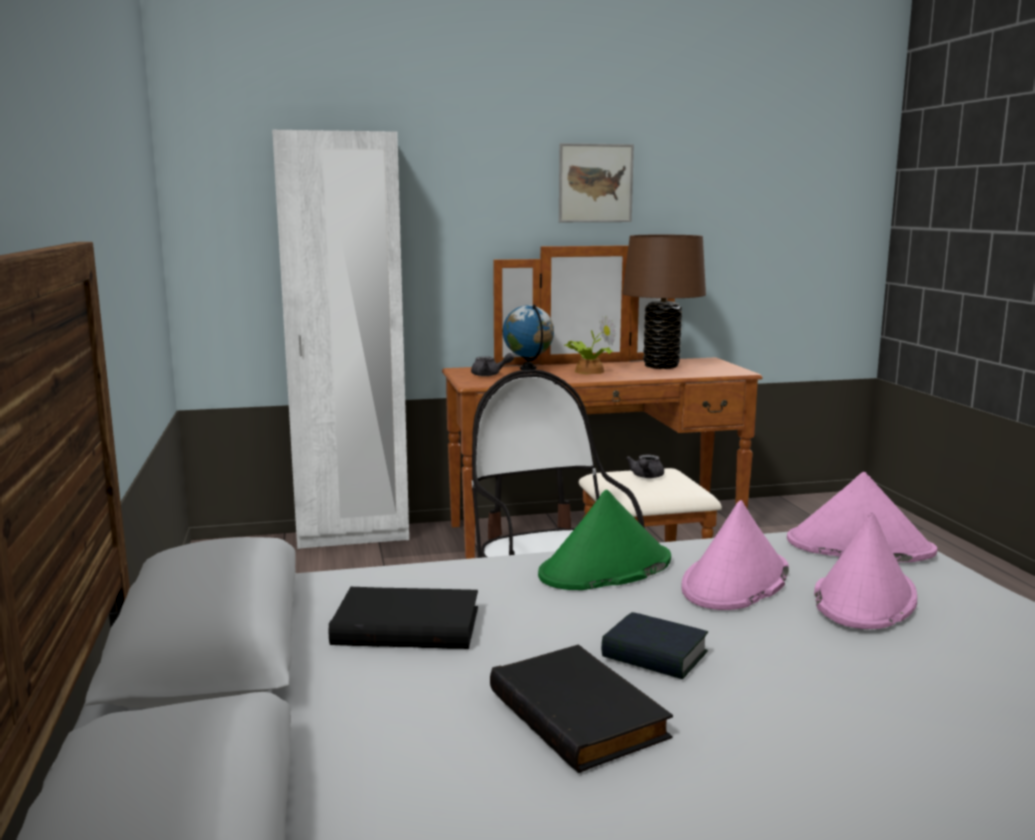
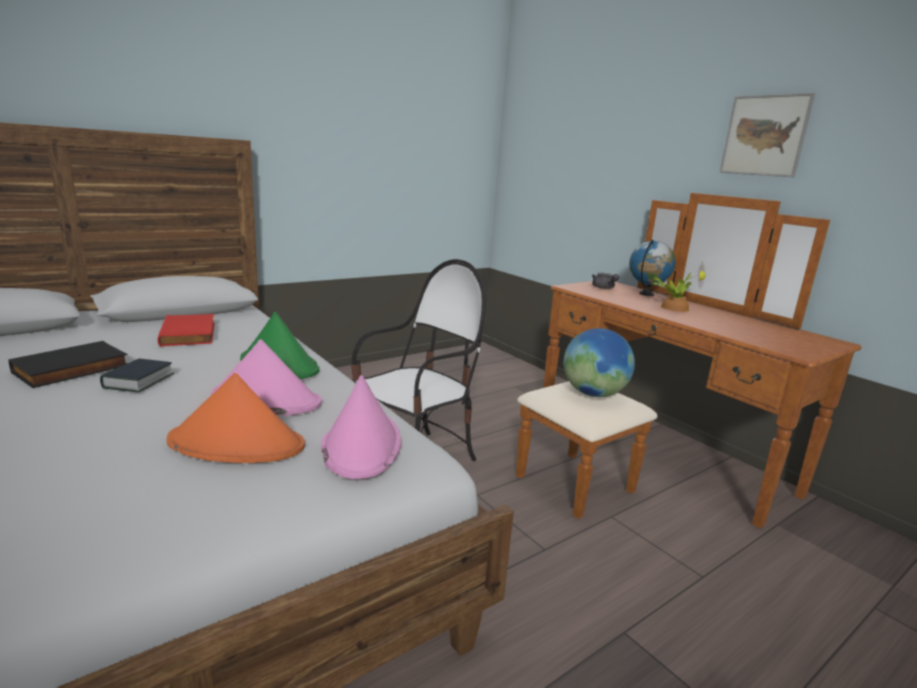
camera: 65 degrees right, 5 degrees up
white wardrobe [272,130,409,549] -> none
black book [329,587,478,649] -> red book [157,314,215,347]
brown table lamp [622,235,706,369] -> none
grey teapot [626,455,664,478] -> globe [564,328,635,397]
pink hat [814,512,917,629] -> orange hat [167,373,305,463]

